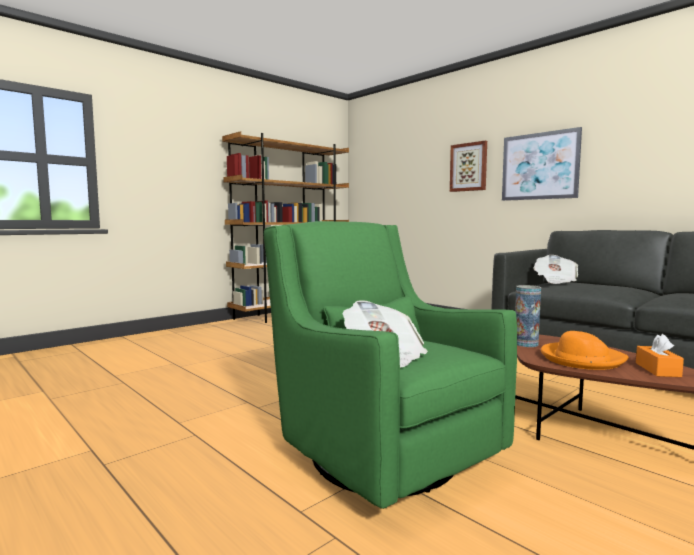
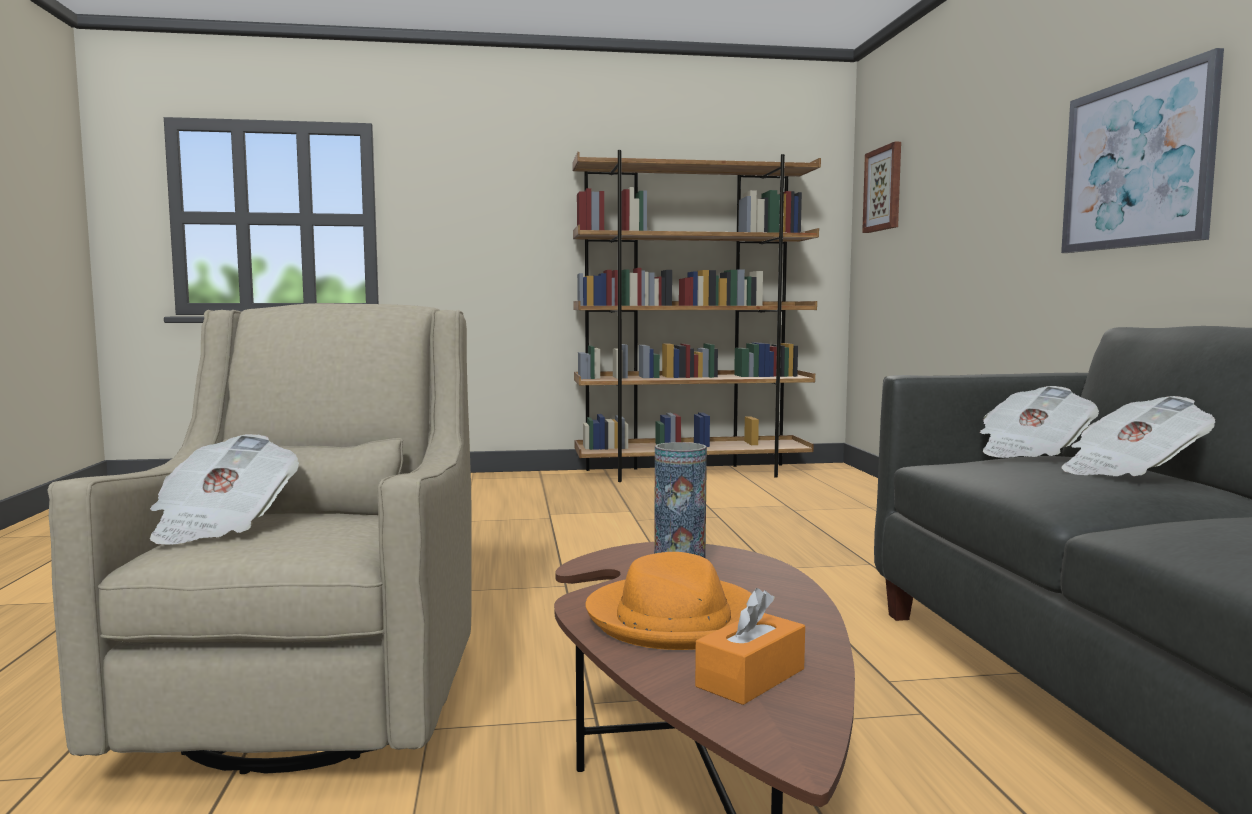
camera: 35 degrees right, 0 degrees up
green armchair [264,221,517,509] -> beige armchair [47,303,472,774]
picture [450,141,487,192] -> picture moved to [862,142,901,233]
none -> newspaper [1061,396,1215,476]

